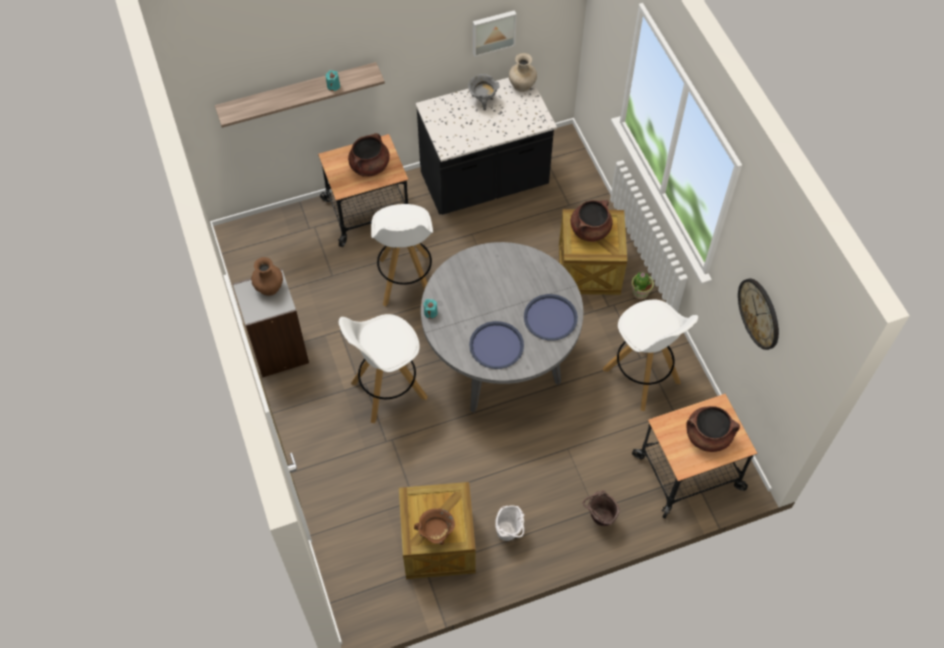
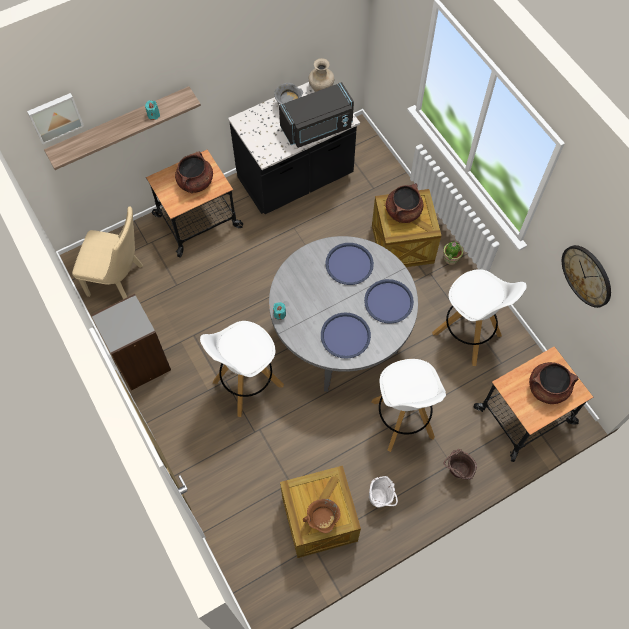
camera: 10 degrees left, 5 degrees up
brown vase [251,257,283,296] -> none
white stool [371,204,433,307] -> white stool moved to [372,359,446,452]
picture [473,10,517,57] -> picture moved to [27,93,84,144]
none -> beige chair [72,206,143,299]
none -> black microwave [279,82,354,148]
none -> blue tray [325,243,374,285]

